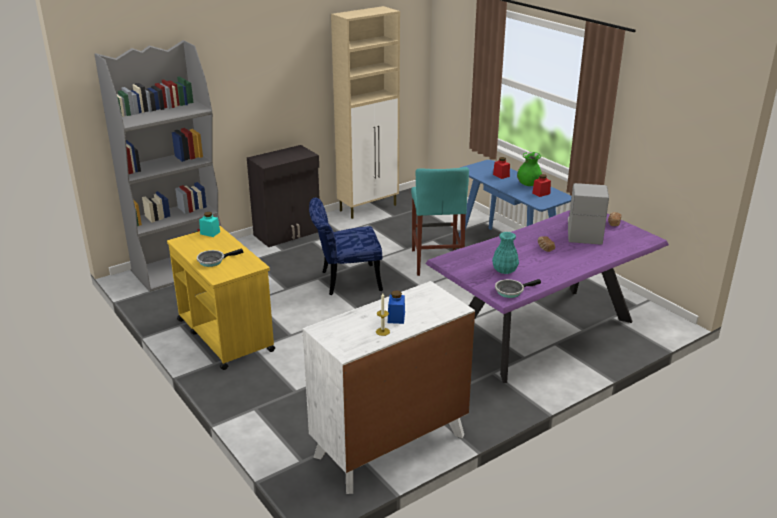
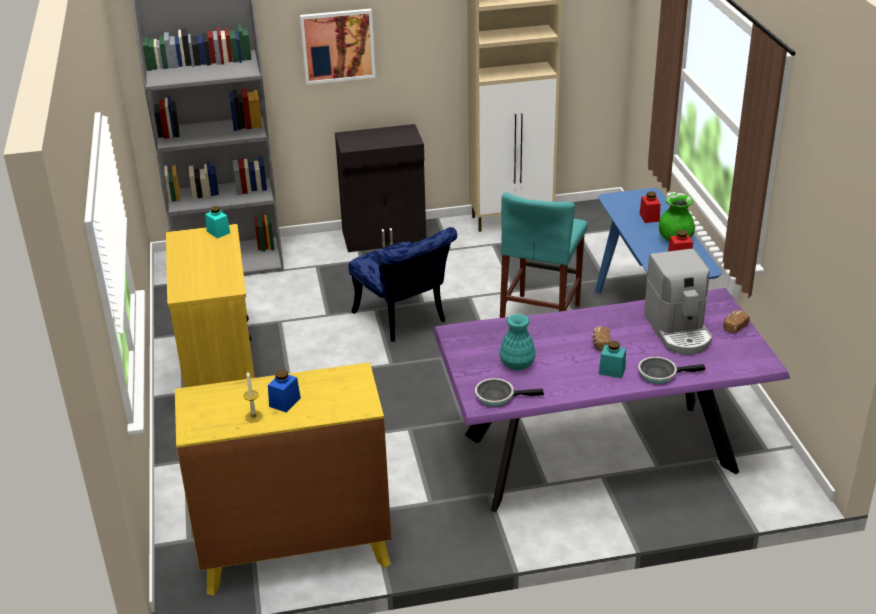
camera: 25 degrees right, 5 degrees up
frying pan [197,248,244,267] -> frying pan moved to [638,357,705,384]
white dresser [302,281,475,494] -> yellow dresser [175,362,392,596]
blue chair [309,197,383,295] -> blue chair turned 135 degrees counterclockwise [349,227,457,342]
coffee machine [568,183,609,245] -> coffee machine turned 135 degrees clockwise [644,248,712,355]
none -> picture [300,9,376,85]
none -> turquoise jar [599,341,626,378]

